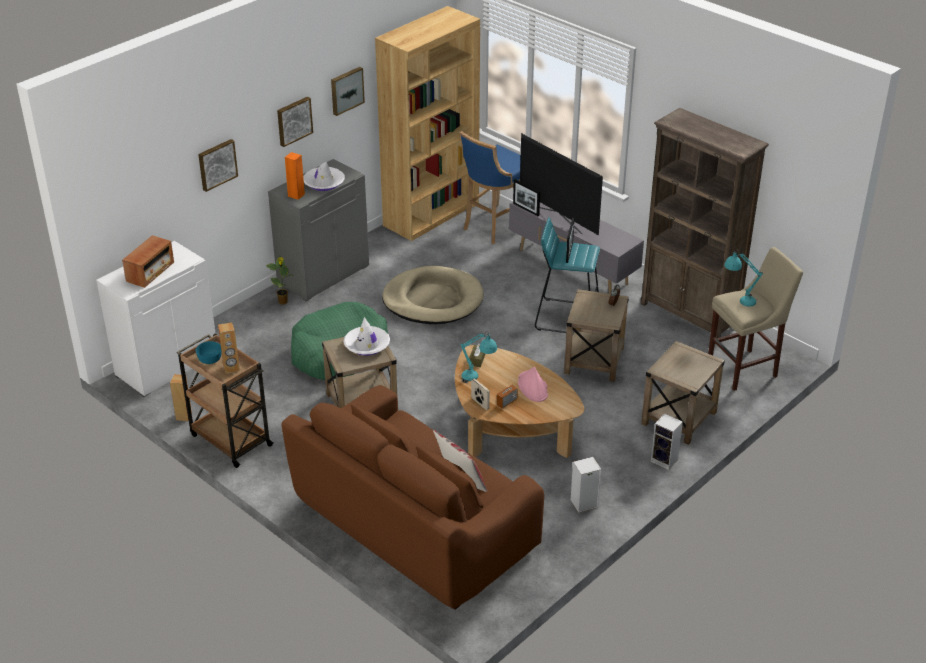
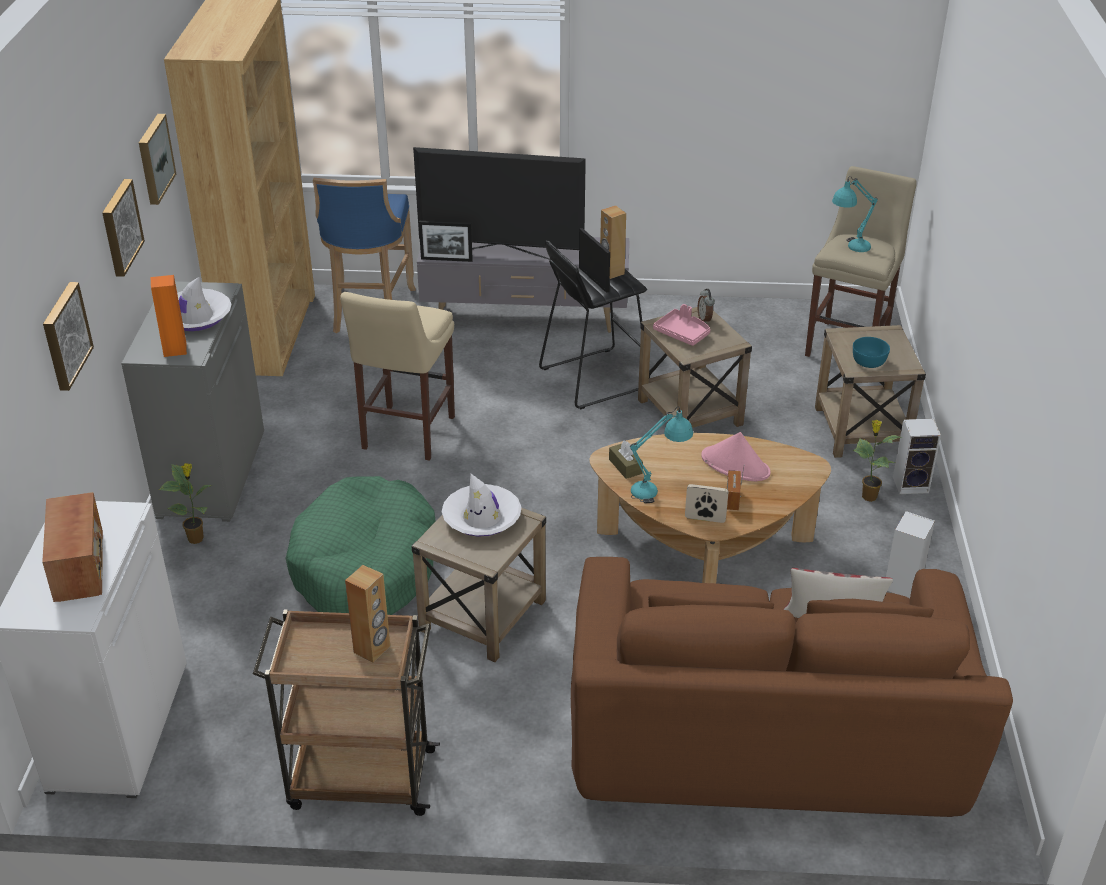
camera: 40 degrees left, 0 degrees up
brown speaker [170,374,192,421] -> brown speaker moved to [600,206,626,279]
turquoise bowl [196,341,222,364] -> turquoise bowl moved to [853,337,890,368]
beige dog bed [382,266,483,324] -> beige stool [340,292,455,461]
turquoise stool [535,217,600,334] -> black stool [539,240,650,409]
brown bookcase [640,108,769,339] -> none
none -> pink tray [653,304,711,346]
none -> potted plant [852,420,901,502]

